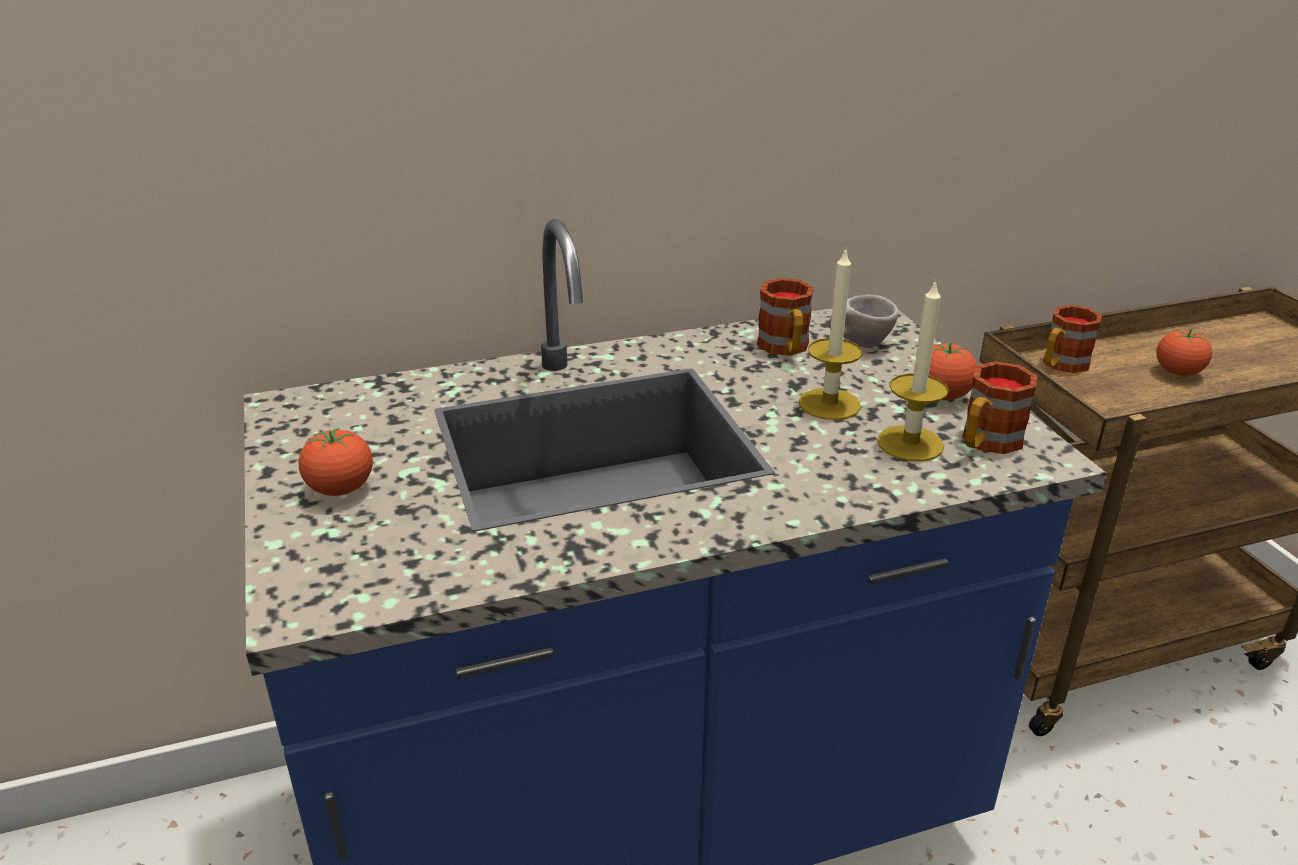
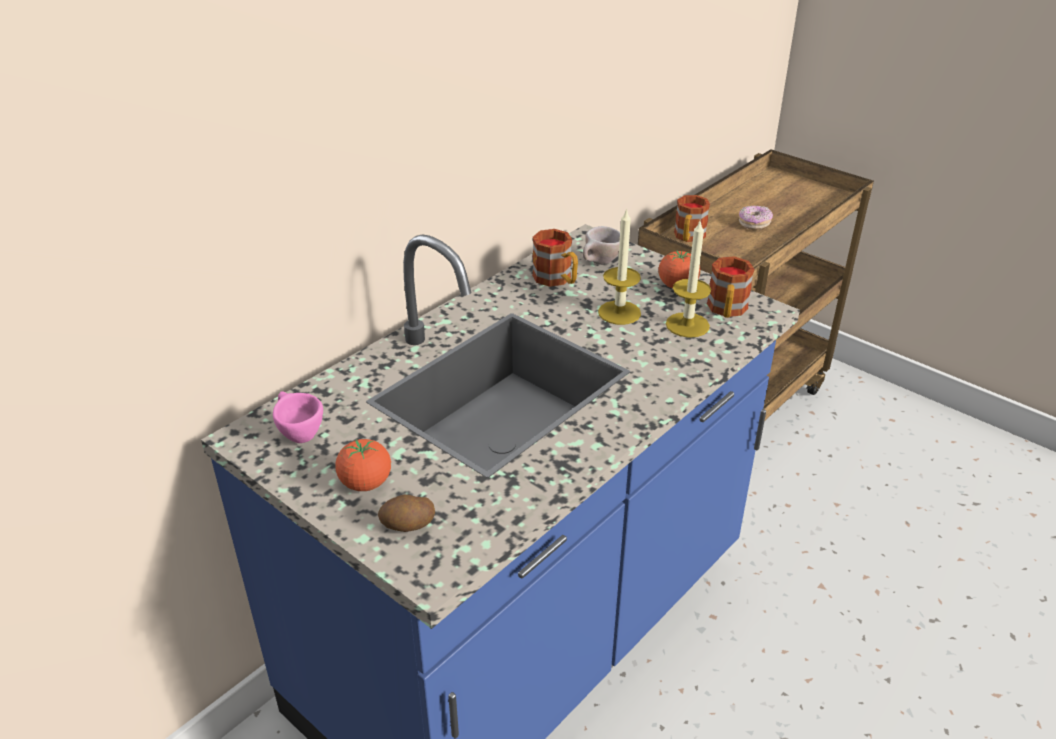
camera: 30 degrees left, 5 degrees up
tomato [1156,329,1212,376] -> donut [739,206,773,230]
none -> pink cup [273,391,323,443]
none -> potato [378,495,435,532]

